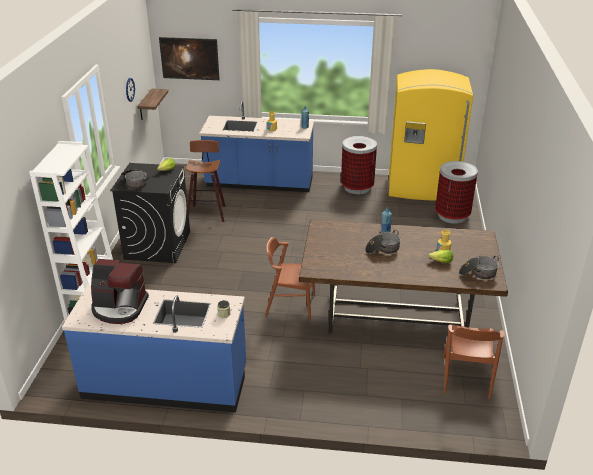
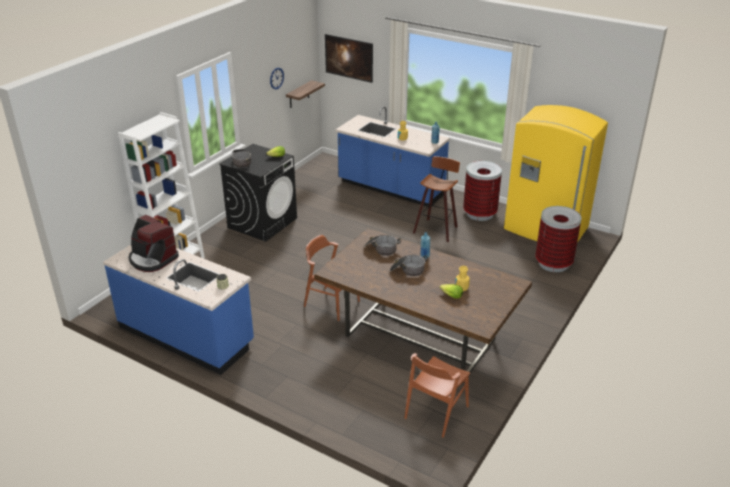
camera: 25 degrees right, 0 degrees up
stool [186,140,225,222] -> stool moved to [413,156,460,242]
cooking pot [459,256,499,279] -> cooking pot moved to [365,235,401,256]

